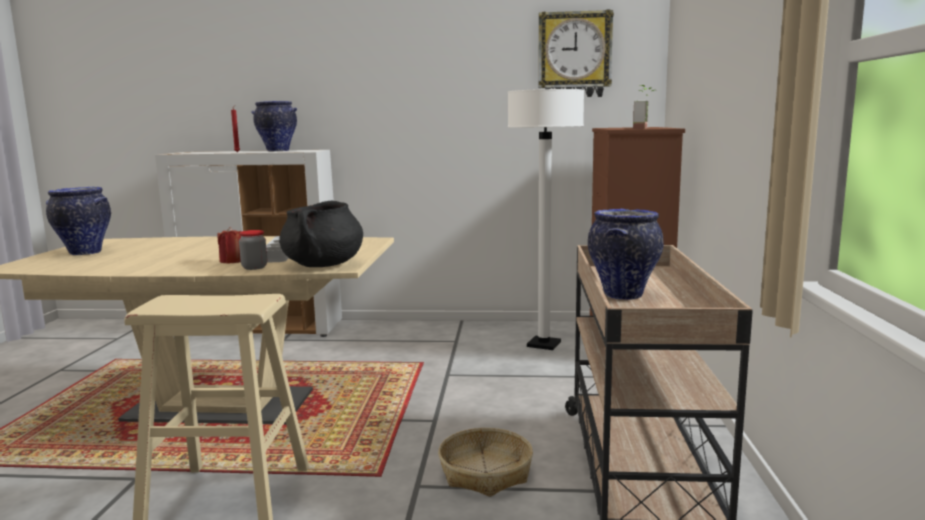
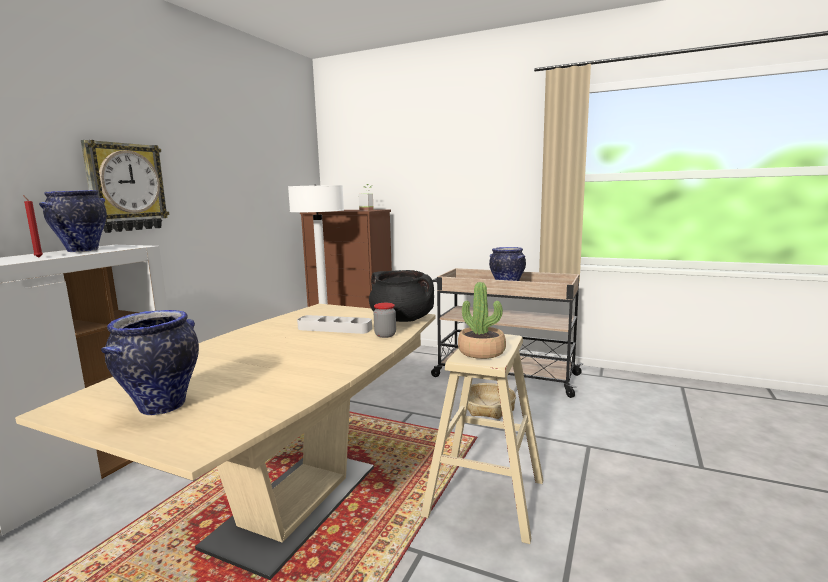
camera: 70 degrees left, 0 degrees up
red candle [217,227,242,264] -> none
wall clock [538,9,614,97] -> wall clock moved to [81,140,170,233]
none -> potted plant [458,282,506,359]

